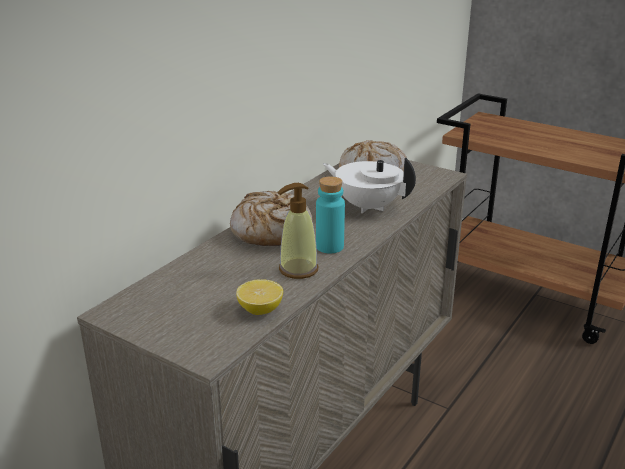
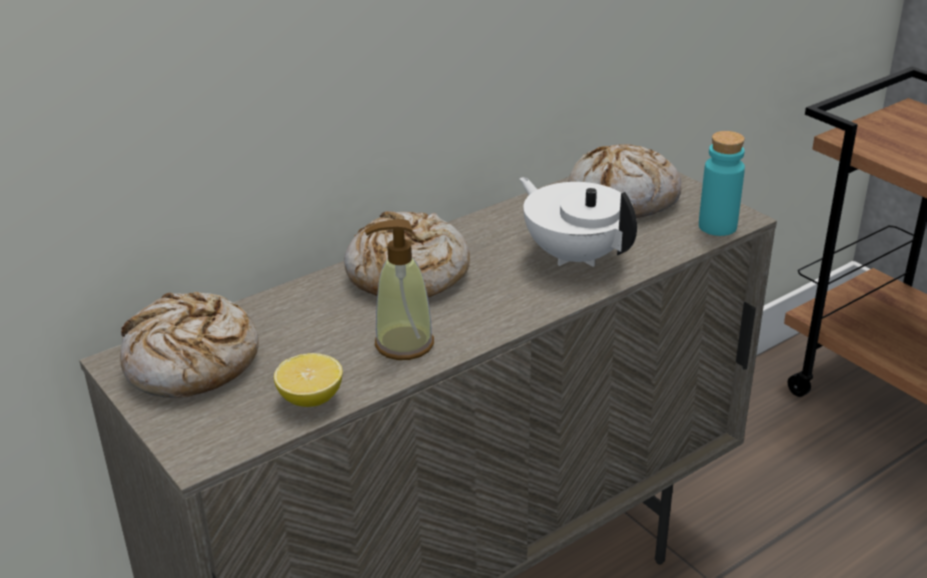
camera: 20 degrees right, 5 degrees up
turquoise bottle [316,176,345,253] -> turquoise bottle moved to [699,131,745,236]
none -> bread [120,291,259,398]

